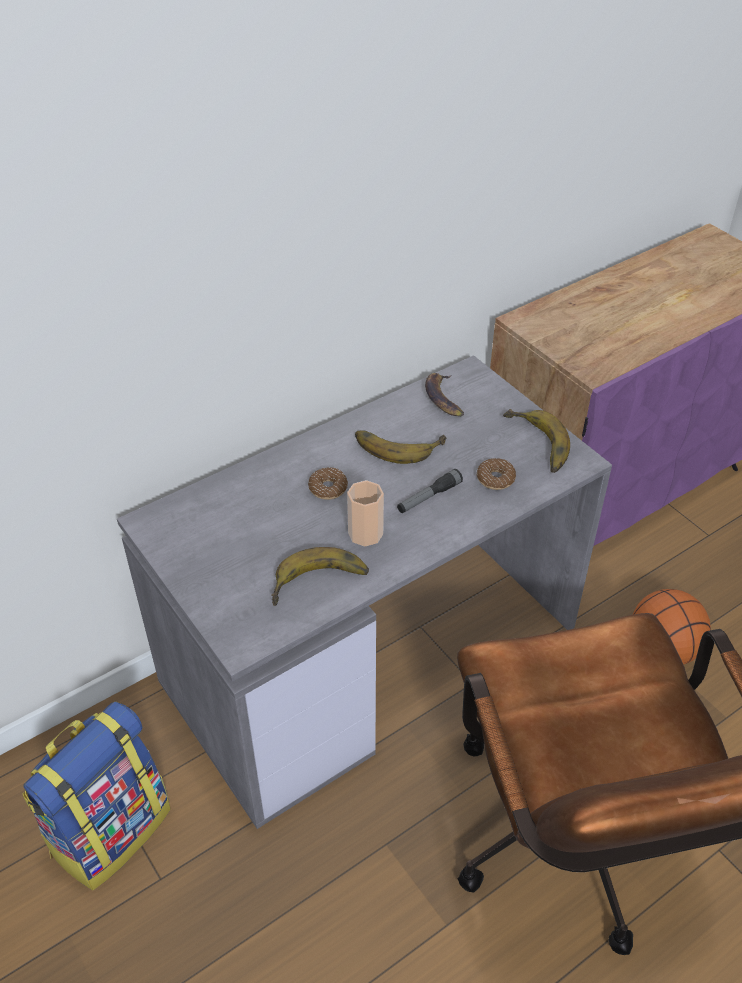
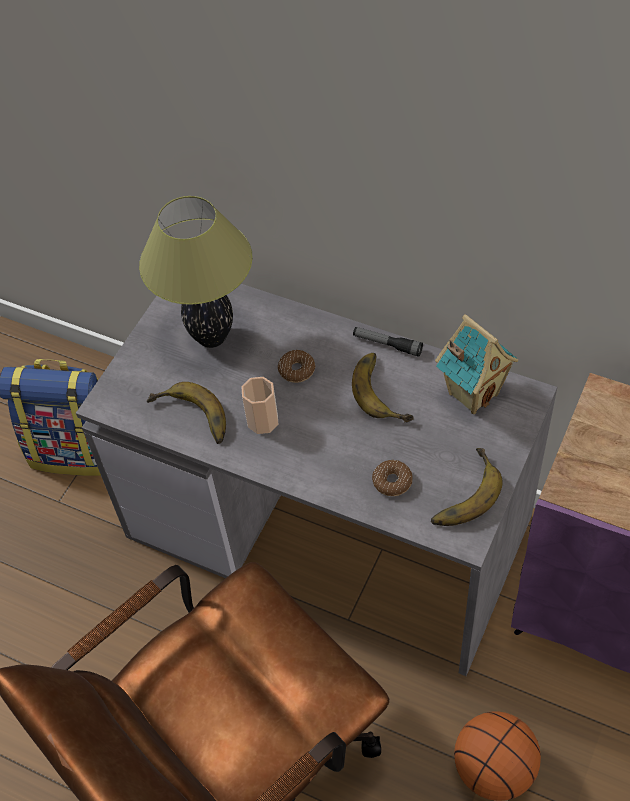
camera: 65 degrees right, 10 degrees up
flashlight [397,469,463,513] -> flashlight moved to [353,327,423,357]
banana [425,373,464,416] -> toy house [435,314,518,414]
none -> table lamp [139,196,253,348]

